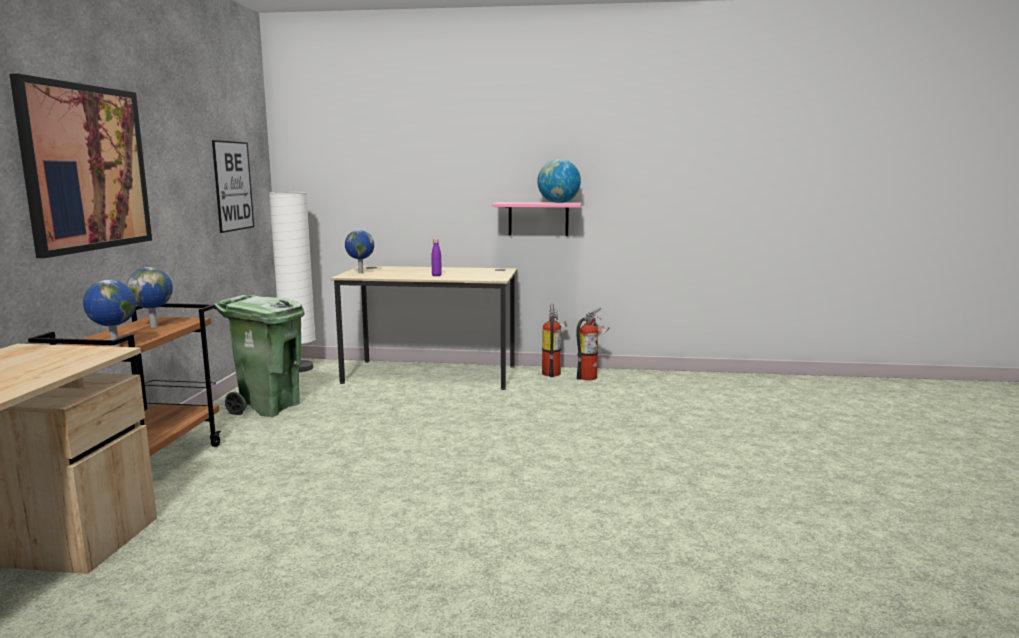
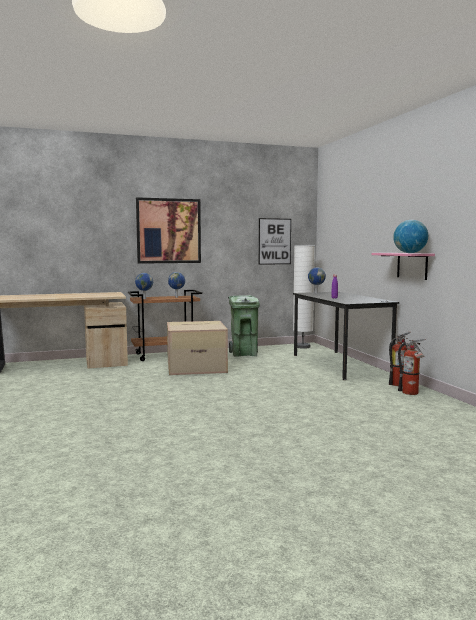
camera: 65 degrees right, 5 degrees down
beige desk [331,266,517,390] -> black desk [293,292,399,380]
none -> cardboard box [167,321,228,375]

